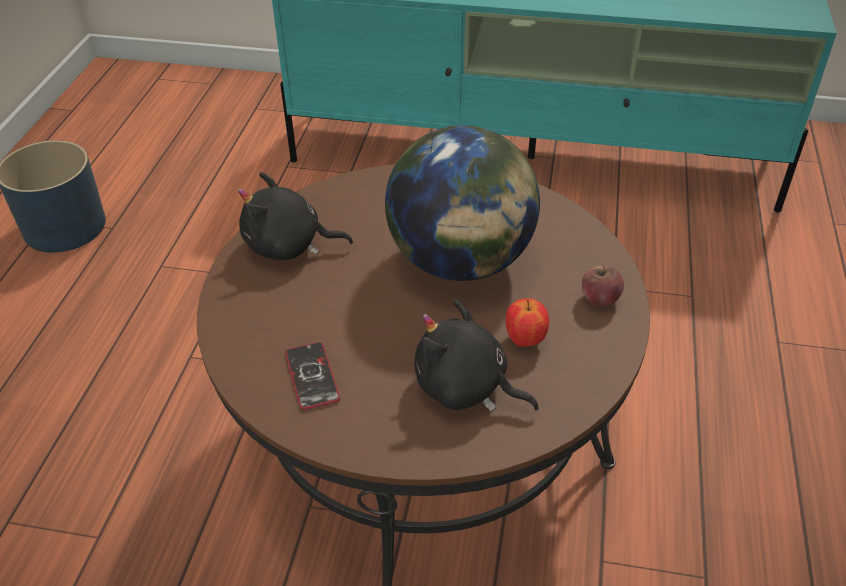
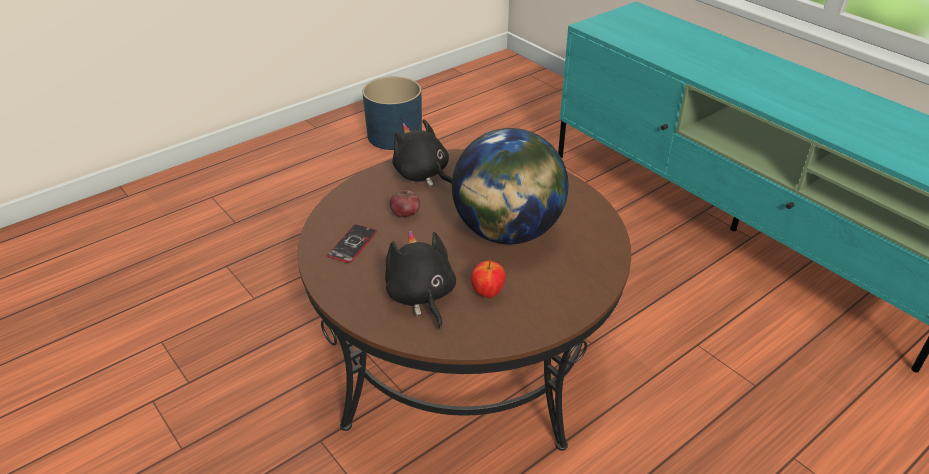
camera: 40 degrees right, 5 degrees down
apple [582,266,624,307] -> apple moved to [390,189,420,217]

